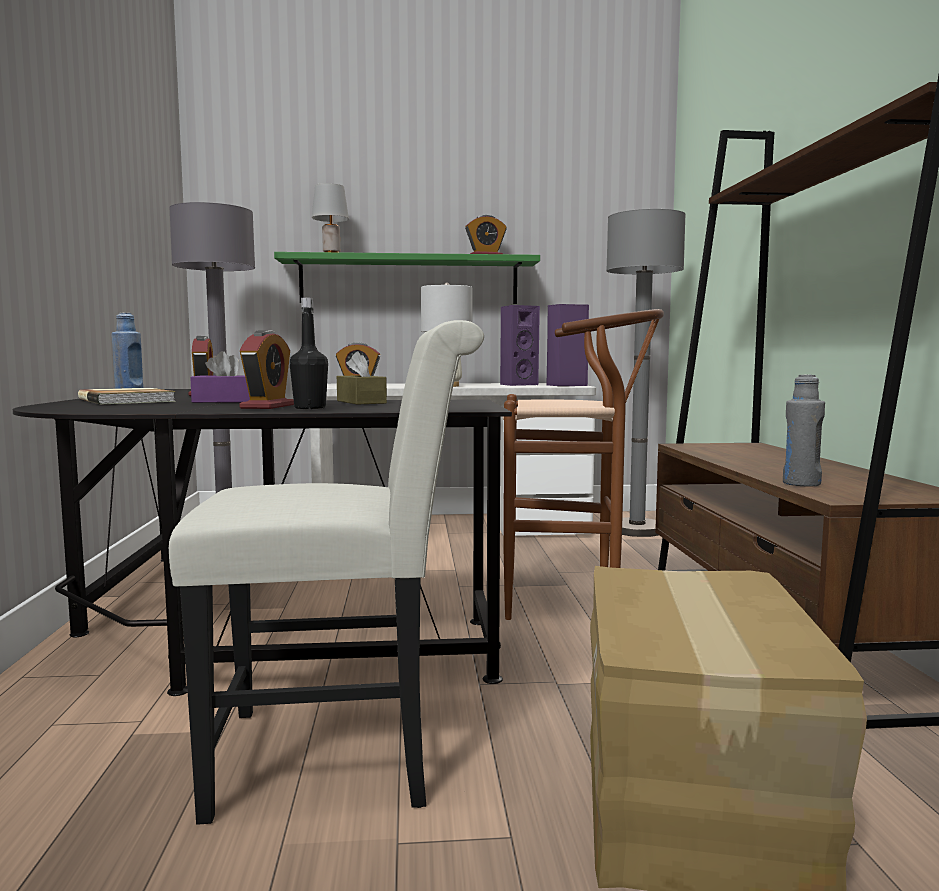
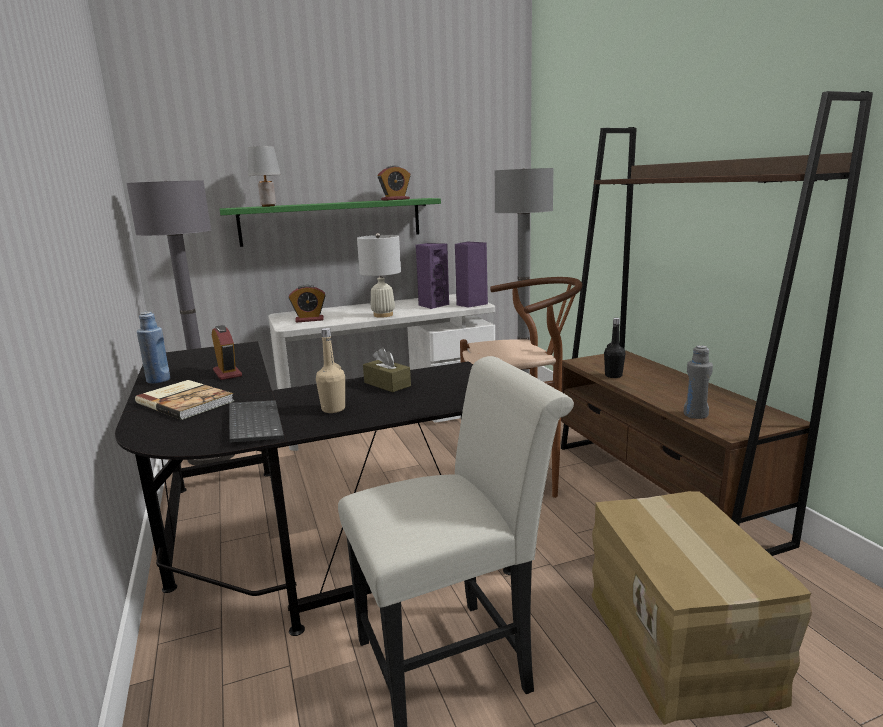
camera: 15 degrees left, 10 degrees up
purple tissue box [190,351,250,403] -> none
alarm clock [239,330,294,409] -> beige bottle [316,328,345,413]
black bottle [290,298,328,409] -> black bottle moved to [604,318,626,378]
none -> keyboard [229,400,284,443]

